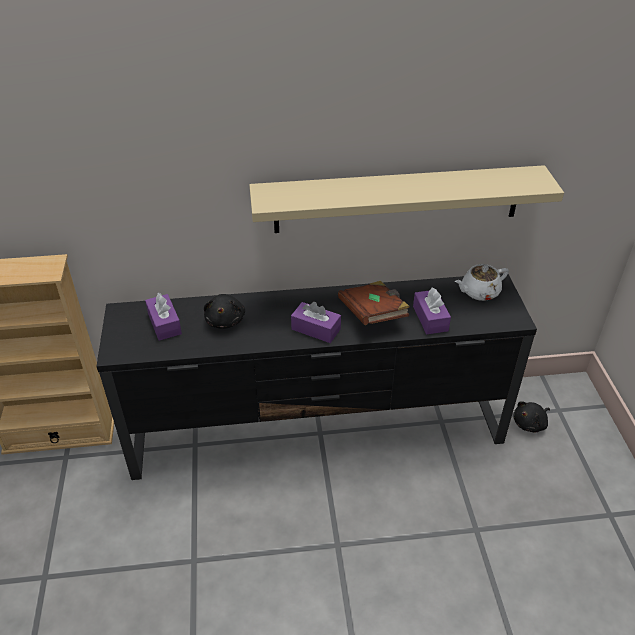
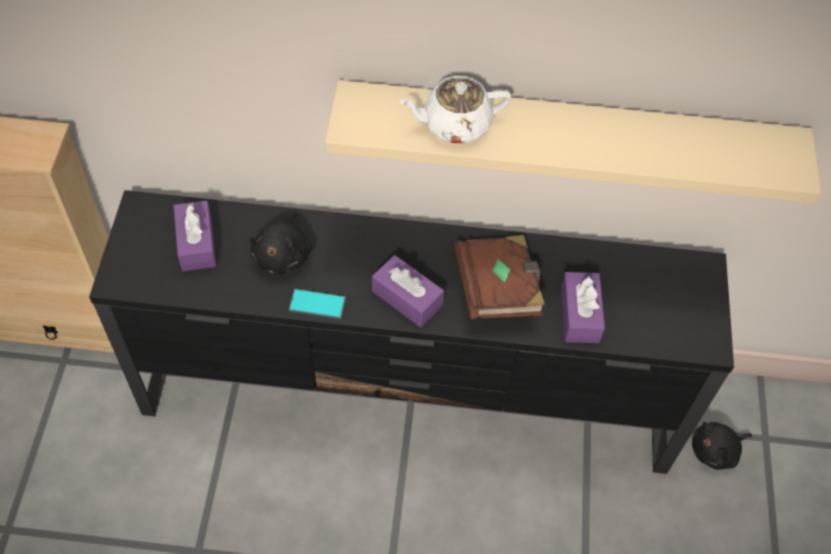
camera: 10 degrees right, 15 degrees up
white teapot [455,264,509,301] -> white teapot moved to [400,76,512,143]
none -> phone [289,289,346,319]

